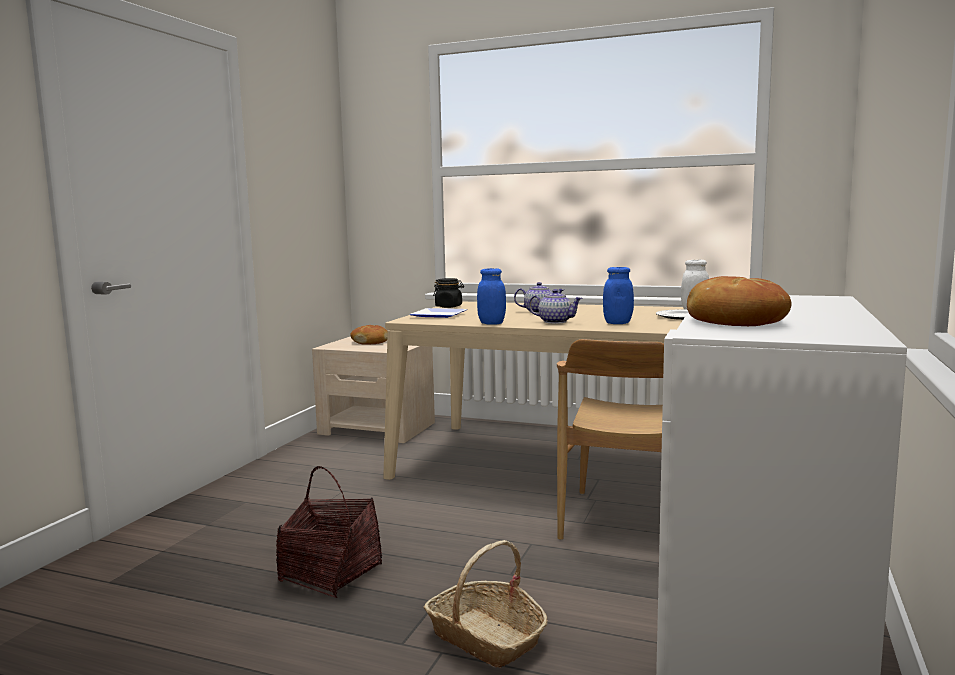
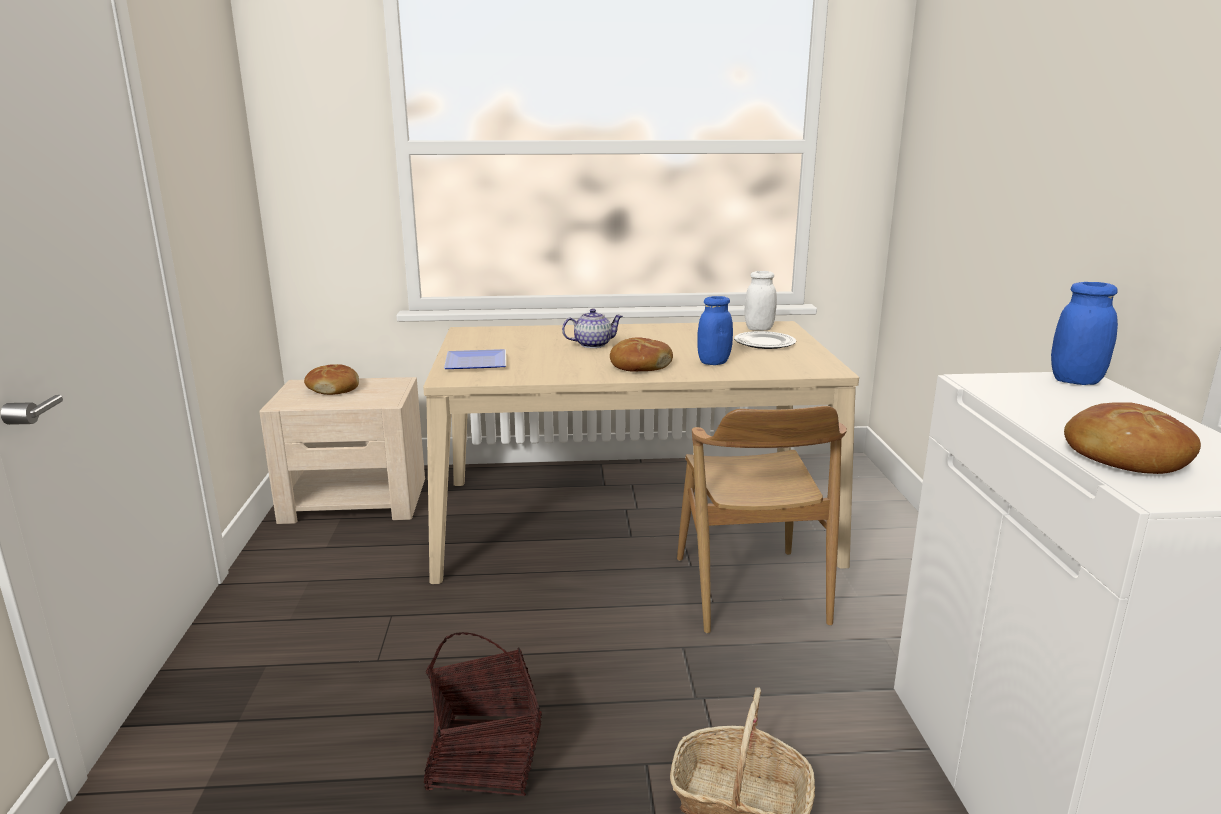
camera: 25 degrees left, 10 degrees up
black jar [433,278,464,308] -> none
blue jar [477,268,506,325] -> blue jar moved to [1051,282,1118,385]
teapot [529,289,583,324] -> bread [610,337,673,372]

